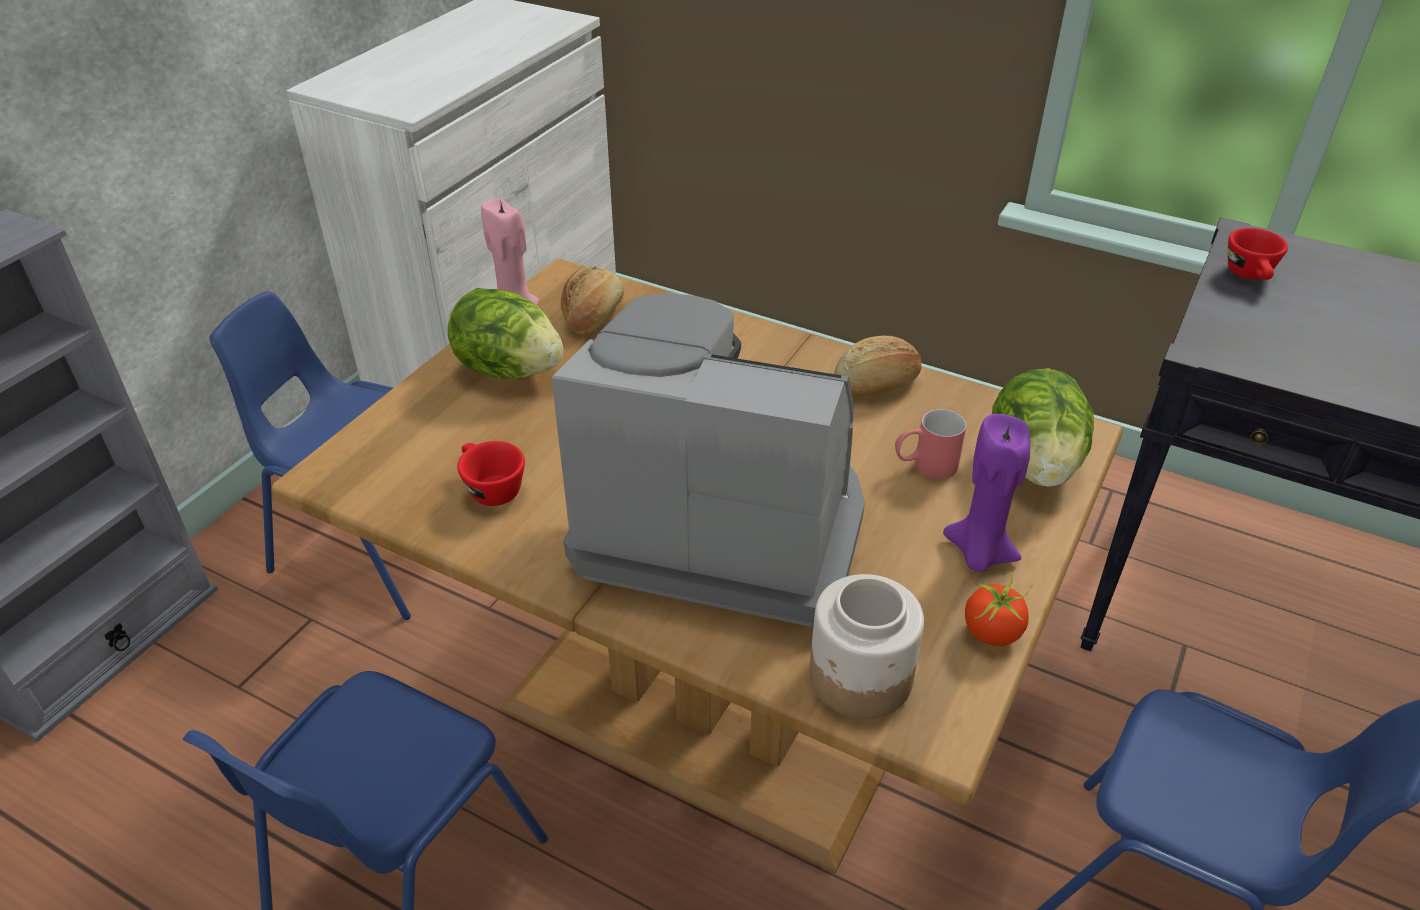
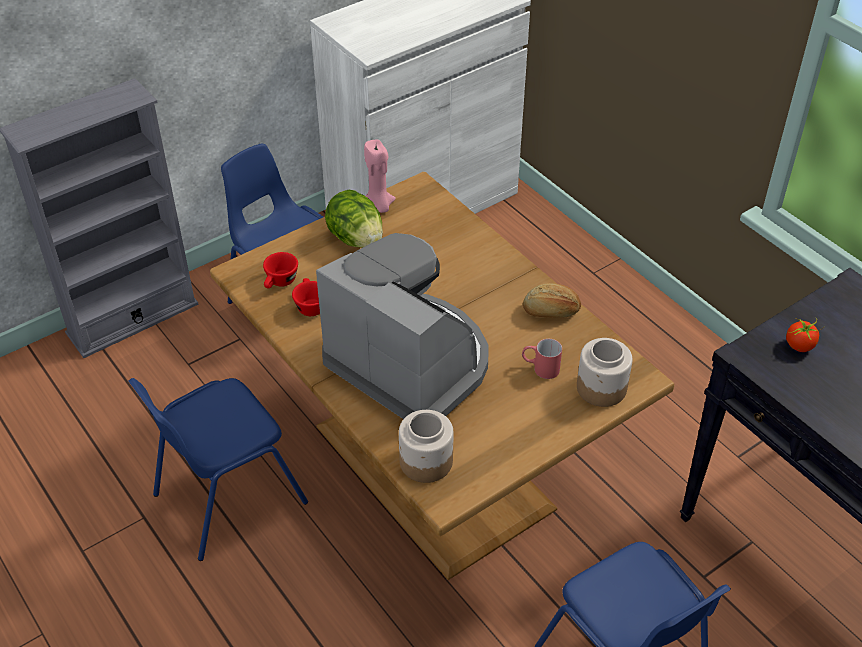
camera: 25 degrees right, 5 degrees up
bread [561,266,624,334] -> none
purple candle [943,414,1030,573] -> none
tomato [965,572,1033,646] -> tomato moved to [786,318,824,352]
lettuce [992,368,1094,487] -> jar [577,338,633,407]
red cup [1228,228,1288,280] -> red cup moved to [263,252,298,289]

